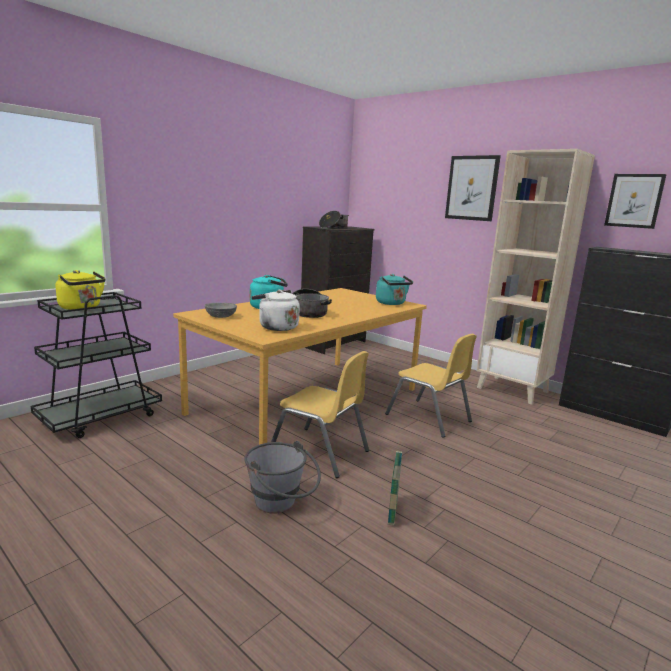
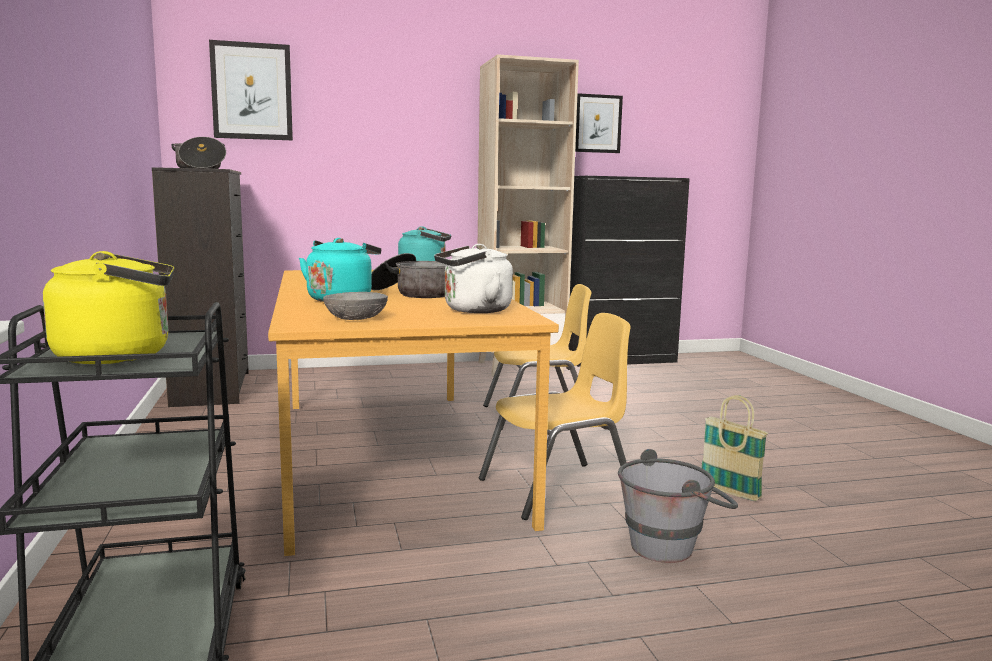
camera: 55 degrees left, 5 degrees down
picture [445,155,501,221] -> picture moved to [209,40,293,140]

